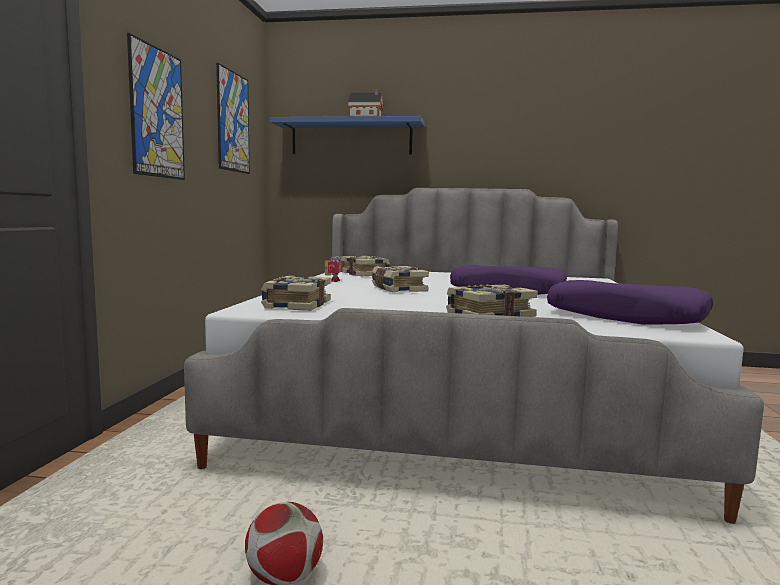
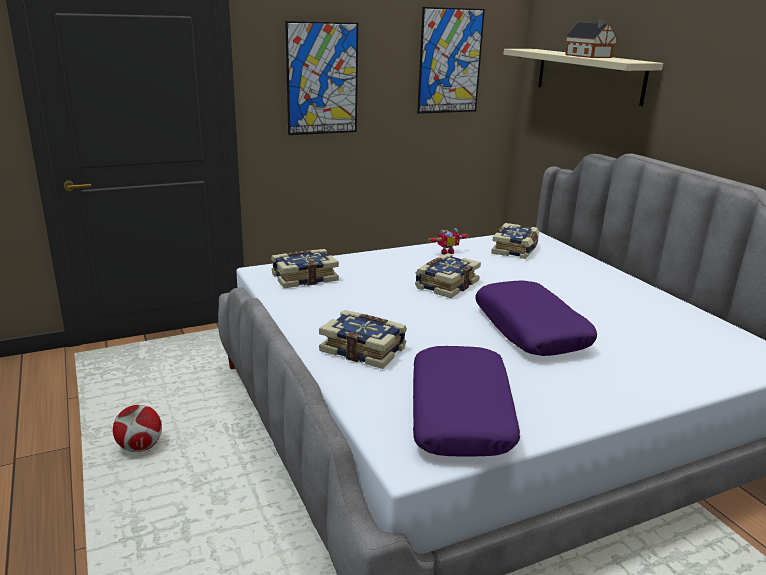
camera: 55 degrees right, 15 degrees up
blue shelf [270,116,425,155] -> beige shelf [503,49,663,106]

